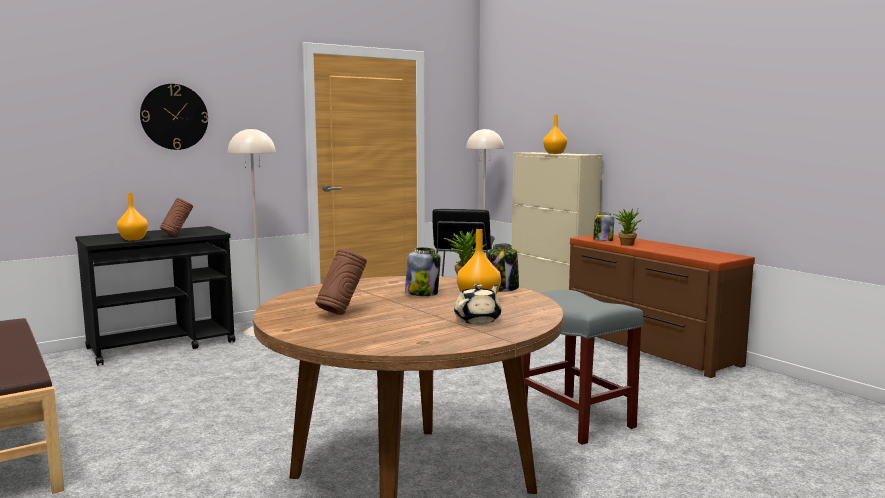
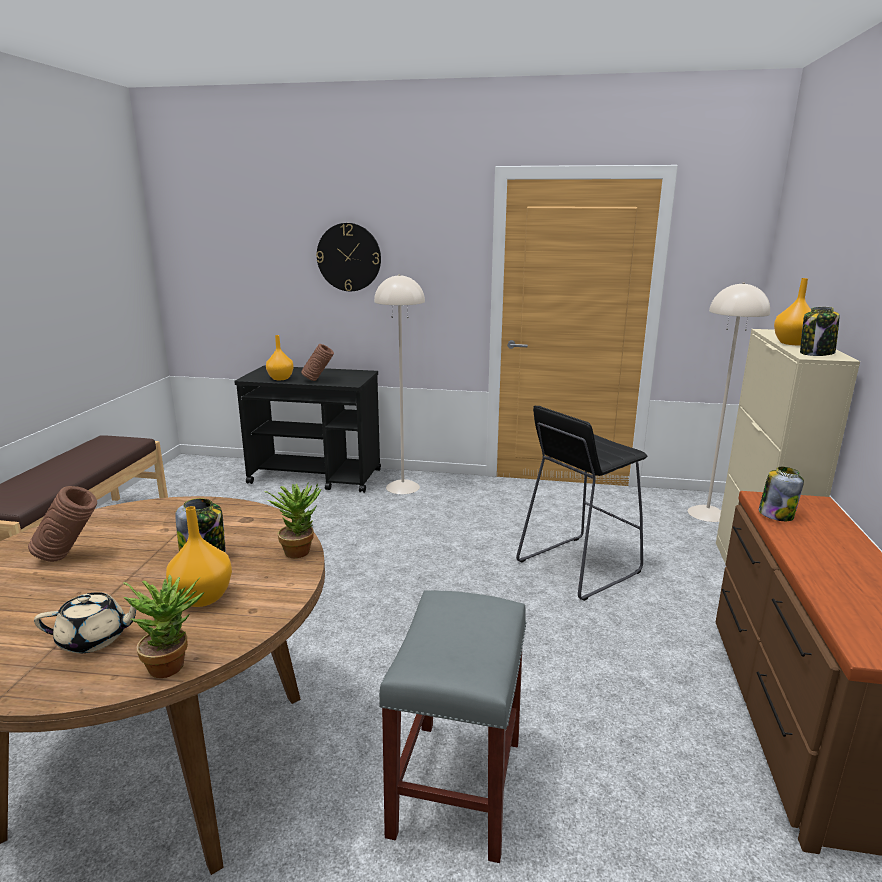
camera: 45 degrees right, 10 degrees up
jar [488,243,519,292] -> jar moved to [800,307,840,356]
potted plant [614,209,641,246] -> potted plant moved to [123,575,205,678]

